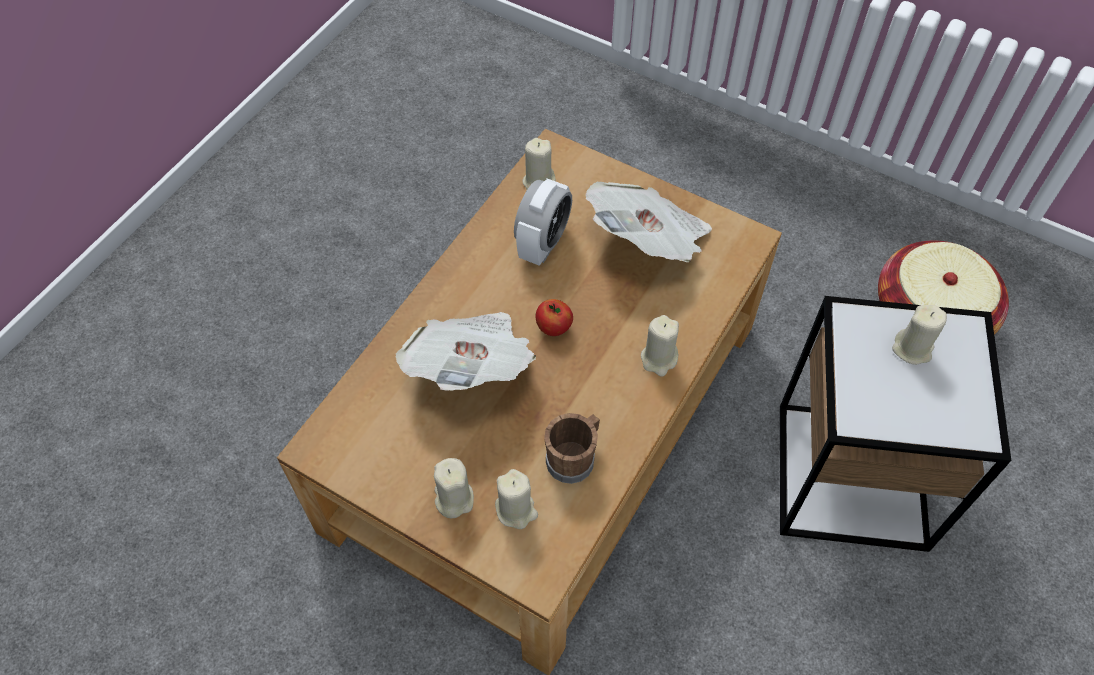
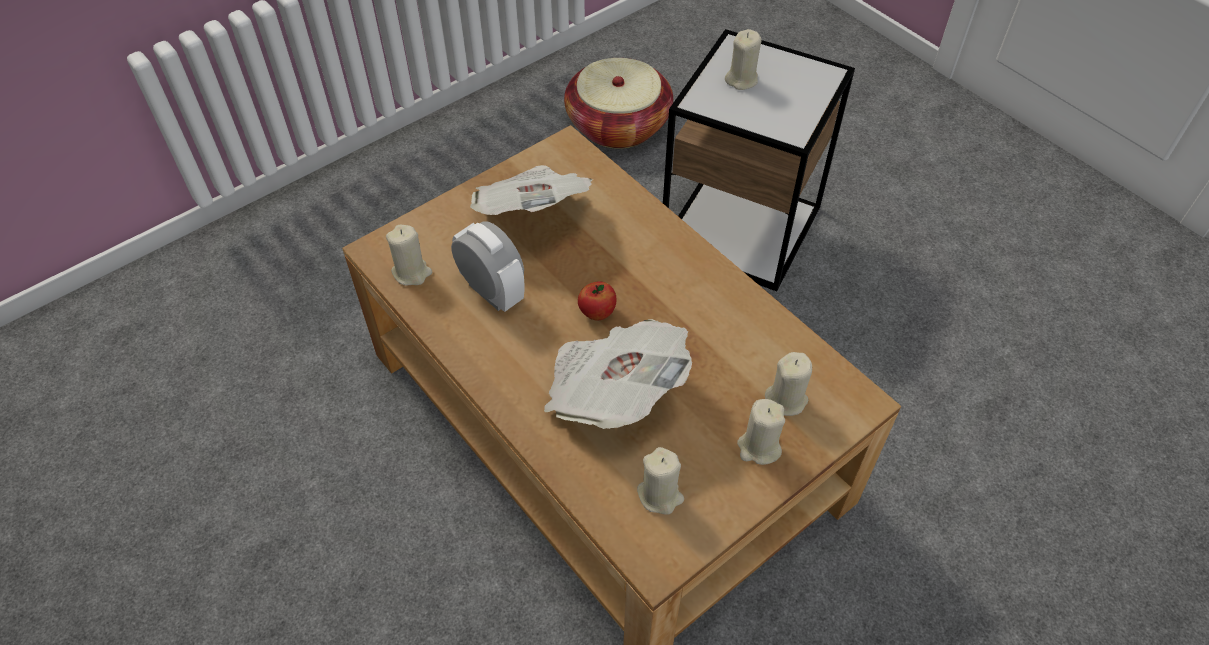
camera: 70 degrees left, 5 degrees down
brown mug [544,413,600,484] -> none
beige candle [641,315,679,376] -> beige candle moved to [637,447,684,515]

